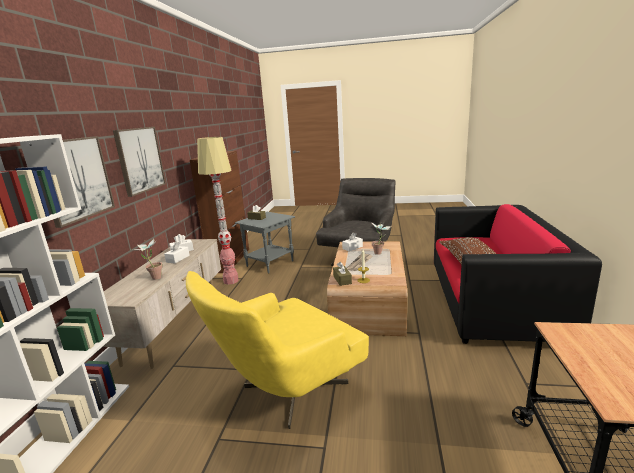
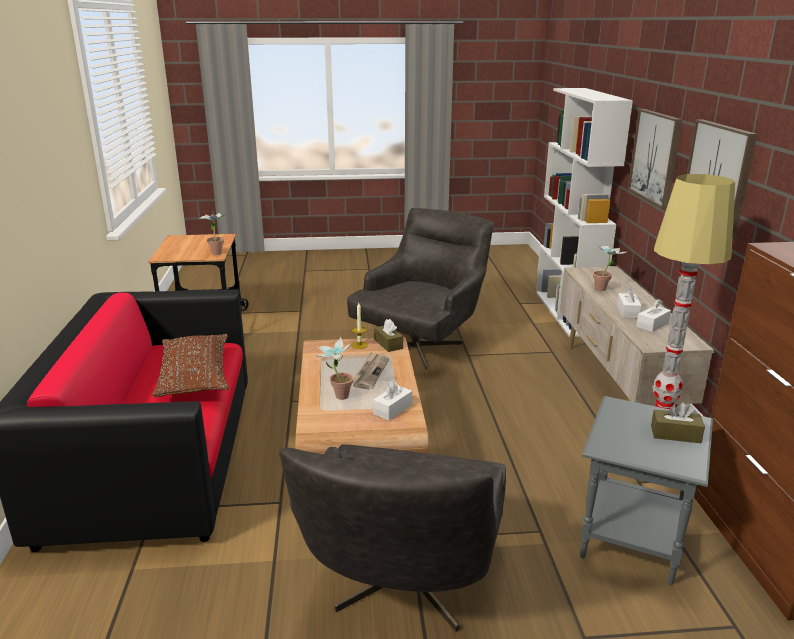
camera: 165 degrees right, 5 degrees up
yellow armchair [186,271,369,429] -> grey armchair [347,208,494,370]
none -> potted plant [200,210,226,255]

